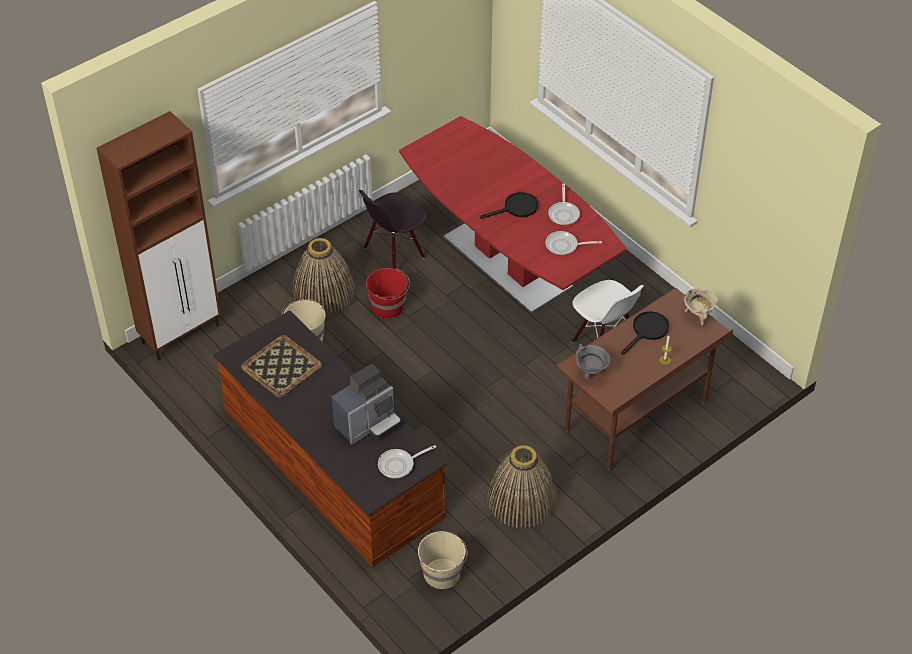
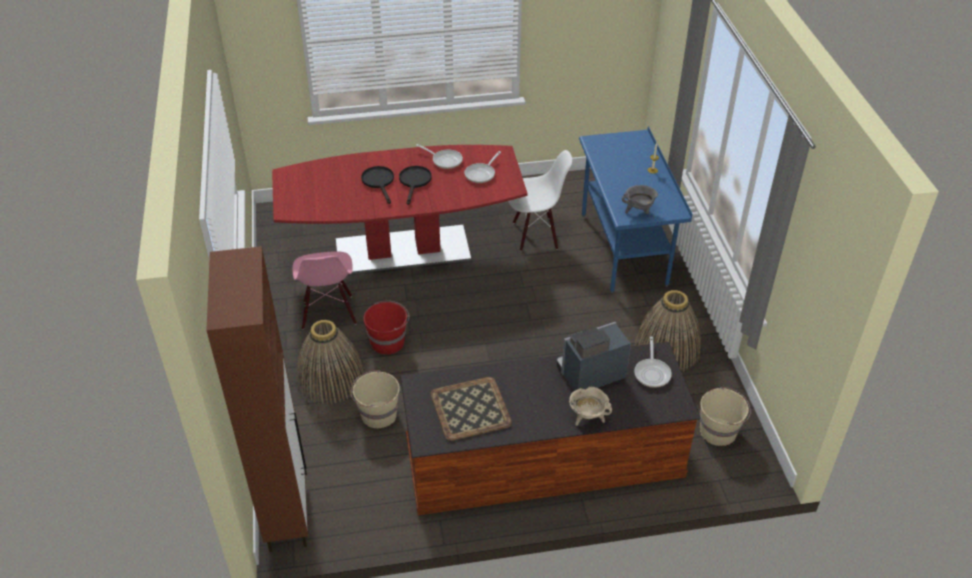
camera: 60 degrees left, 5 degrees down
coffee machine [331,364,401,445] -> coffee machine turned 105 degrees counterclockwise [556,321,631,391]
black chair [359,190,427,269] -> pink chair [292,251,357,329]
brown desk [556,288,733,470] -> blue desk [579,126,692,293]
black frying pan [621,311,669,355] -> black frying pan moved to [361,166,394,204]
beige cooking pot [684,287,718,326] -> beige cooking pot moved to [569,386,612,426]

